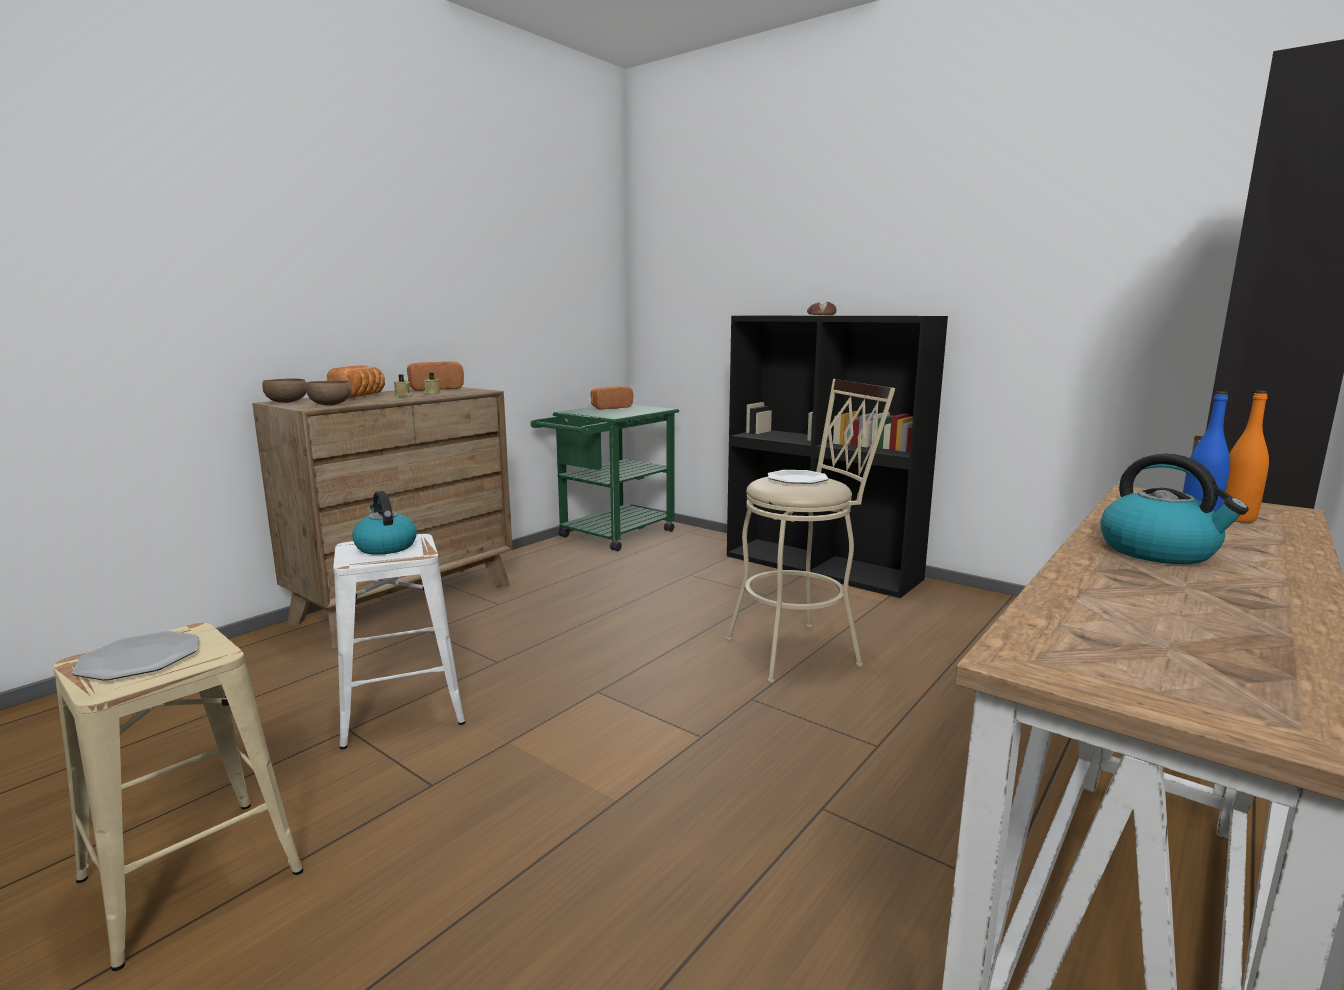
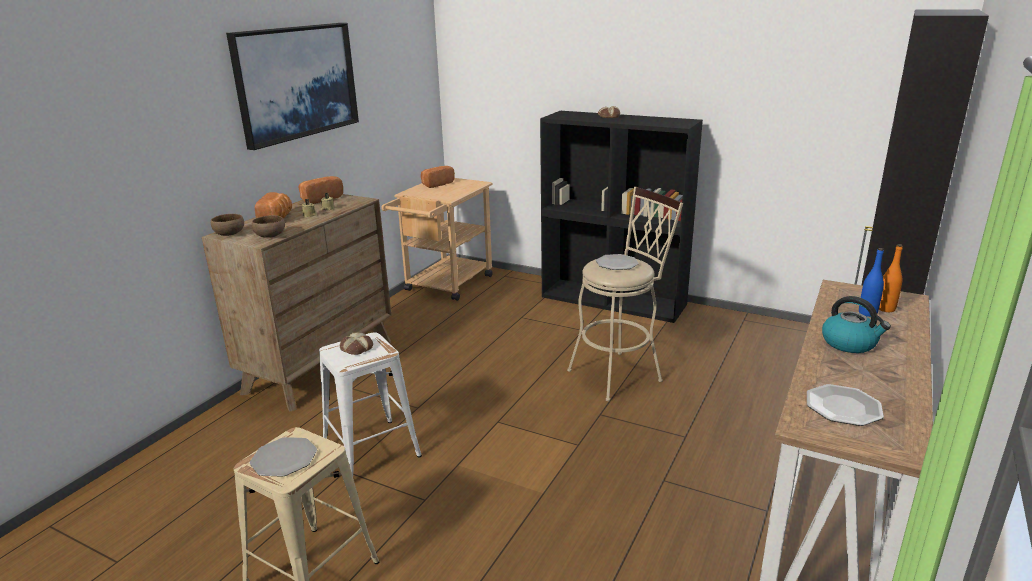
camera: 10 degrees left, 10 degrees up
kettle [352,491,417,555] -> bread [340,332,373,355]
green cart [531,405,679,551] -> beige cart [381,178,493,301]
none -> picture [226,23,359,150]
none -> plate [807,384,884,426]

